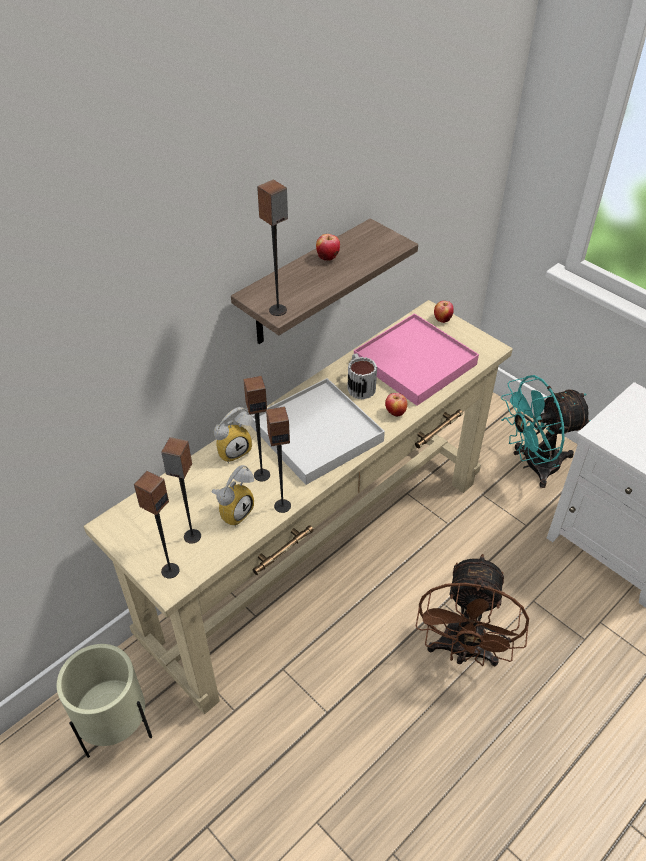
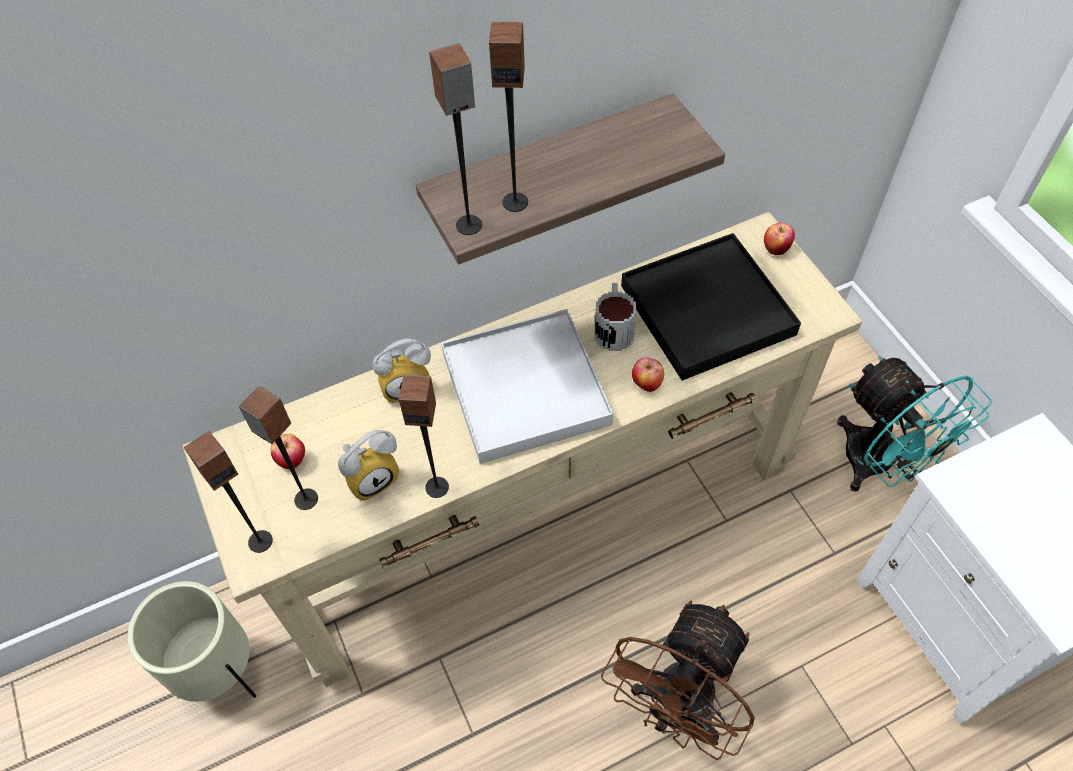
camera: 20 degrees right, 10 degrees up
speaker [243,376,270,481] -> speaker moved to [489,21,528,212]
apple [316,234,340,261] -> apple moved to [271,434,305,469]
pink tray [354,313,479,406] -> black tray [621,233,801,381]
turquoise fan [501,375,591,488] -> turquoise fan turned 120 degrees counterclockwise [837,356,992,492]

